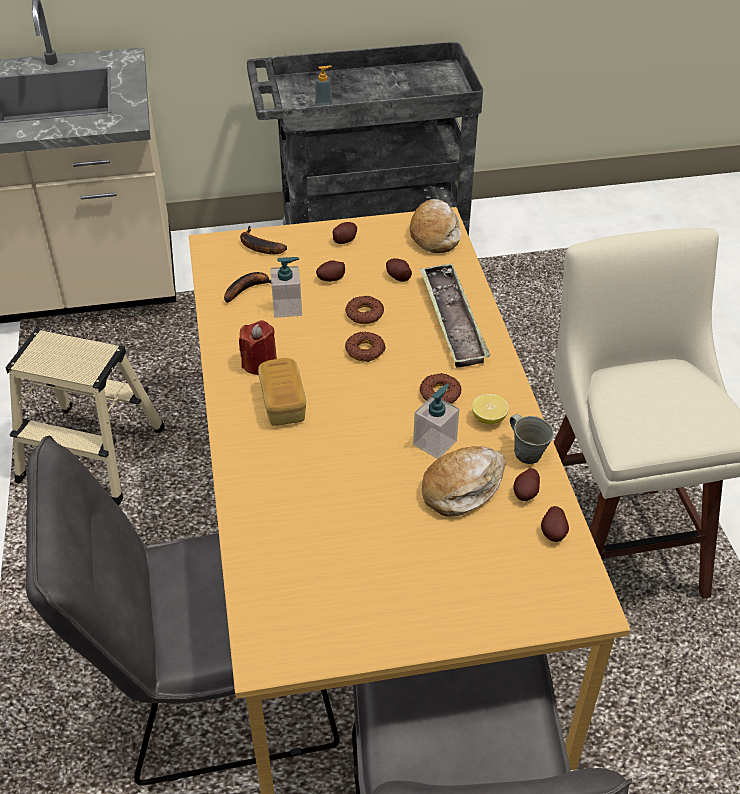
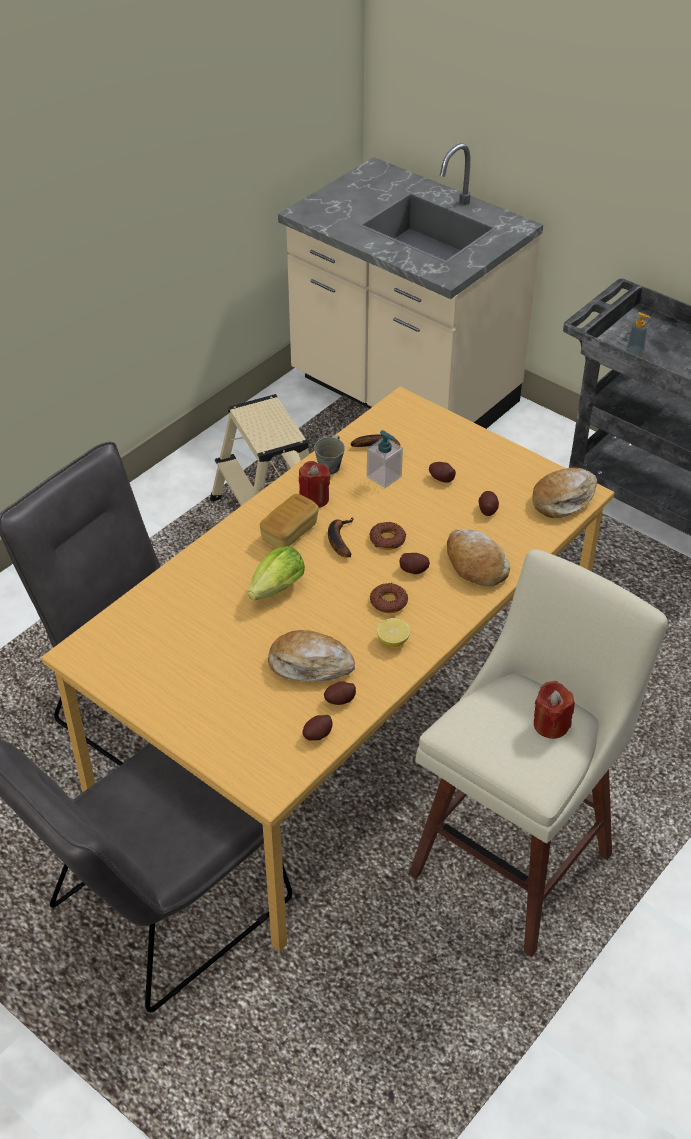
camera: 50 degrees right, 0 degrees up
banana [240,226,287,254] -> banana moved to [328,517,353,557]
potato [333,222,357,244] -> potato moved to [399,553,430,574]
donut [345,295,384,324] -> none
soap dispenser [413,384,459,459] -> none
tray [420,263,491,368] -> bread [447,529,510,586]
grey mug [510,414,554,464] -> grey mug moved to [314,435,345,474]
none -> lettuce [248,546,305,600]
none -> red candle [534,681,575,739]

